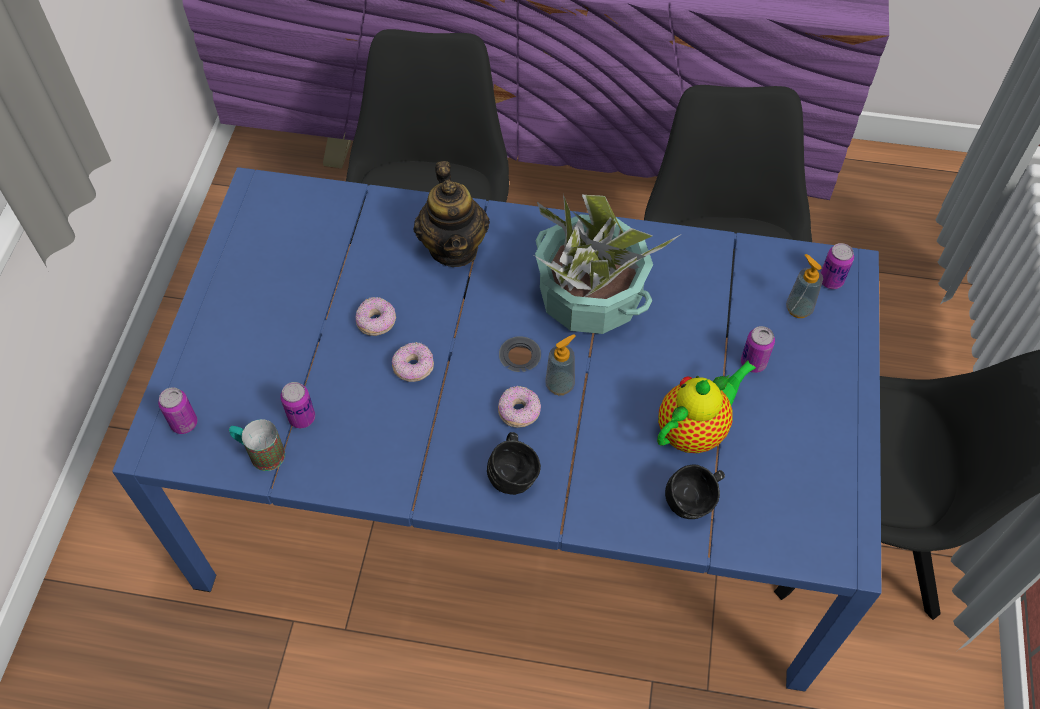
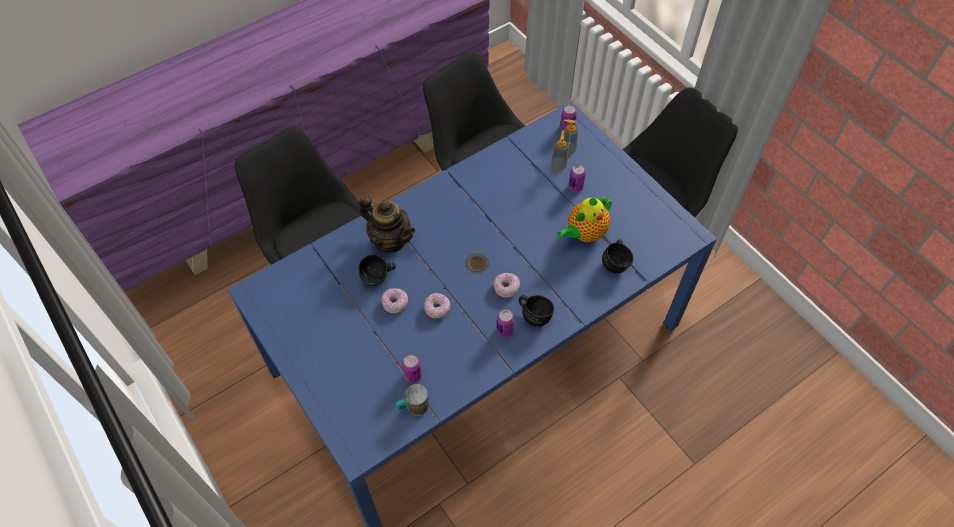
camera: 45 degrees left, 0 degrees up
can [158,387,197,434] -> can moved to [497,309,515,337]
potted plant [535,194,683,334] -> none
soap dispenser [545,335,576,395] -> soap dispenser moved to [551,130,569,170]
teapot [657,361,756,453] -> teapot turned 135 degrees counterclockwise [557,197,612,242]
none -> black mug [358,255,396,286]

